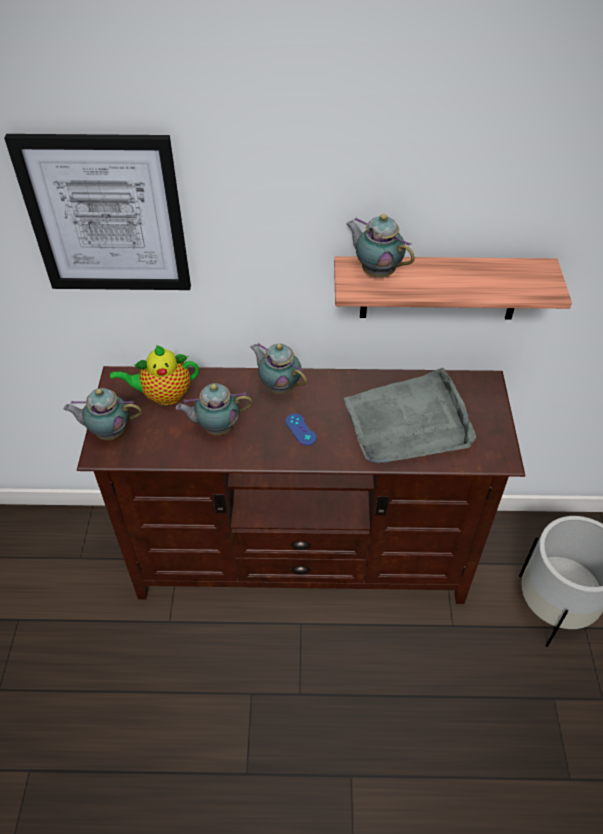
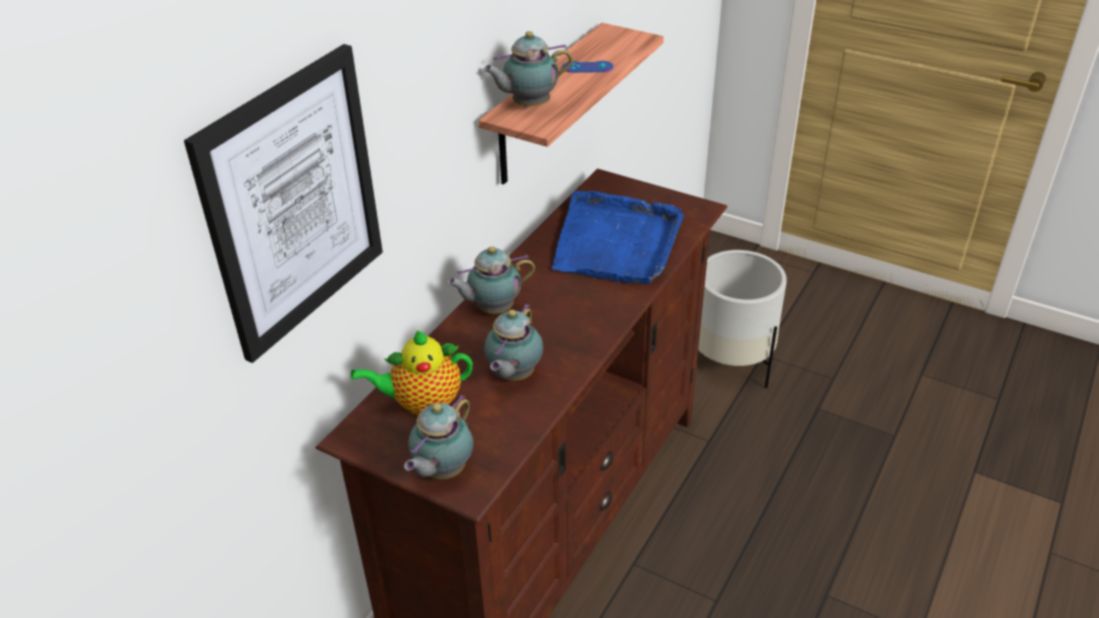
camera: 60 degrees left, 10 degrees down
teapot [110,345,199,405] -> teapot turned 60 degrees clockwise [351,330,473,416]
blue game controller [285,413,317,446] -> blue game controller moved to [562,61,613,73]
grey tray [344,368,476,463] -> blue tray [552,191,684,284]

